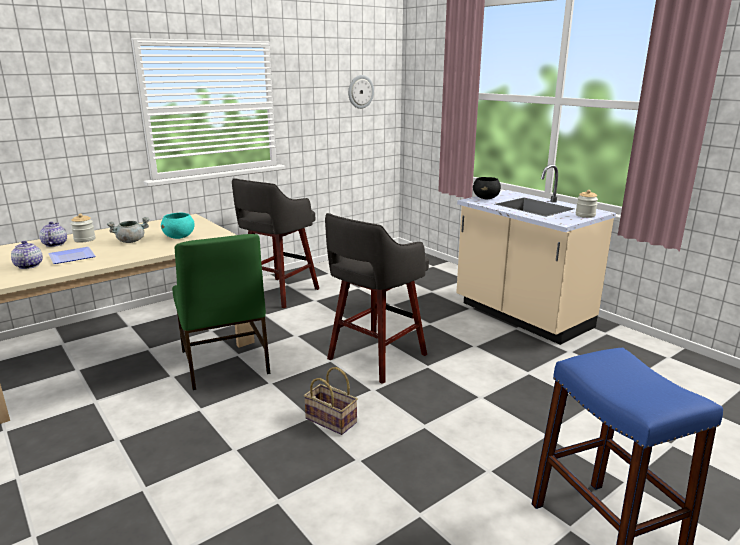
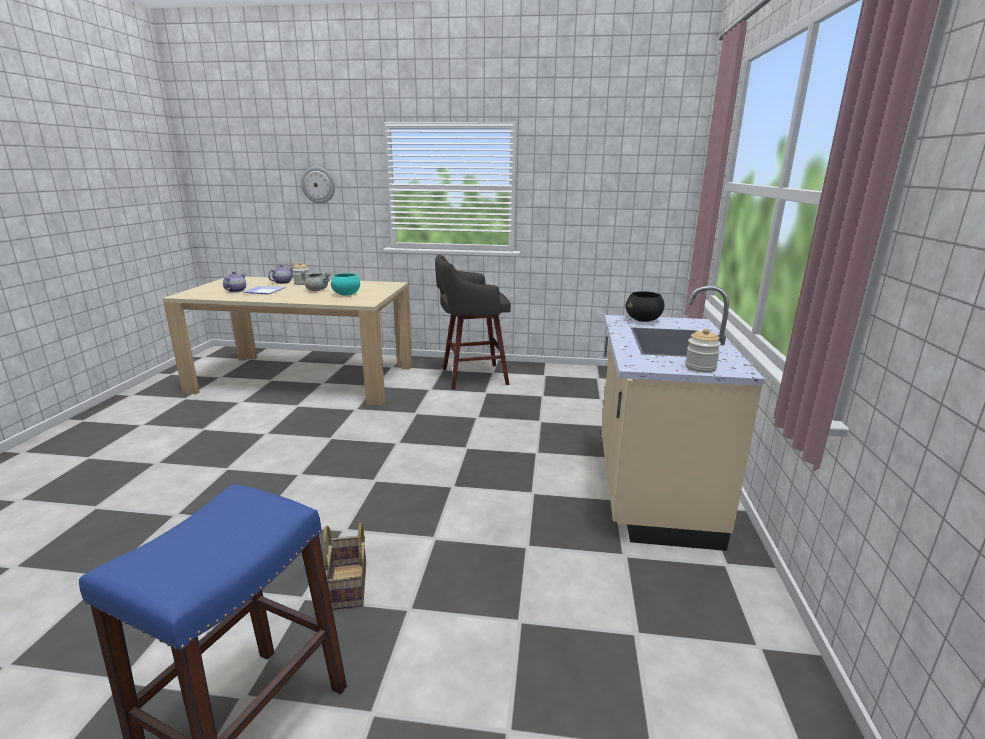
camera: 45 degrees right, 0 degrees up
green chair [172,234,270,390] -> none
basket [304,367,358,435] -> basket moved to [323,522,366,610]
grey stool [325,213,429,384] -> none
wall clock [348,75,374,109] -> wall clock moved to [301,166,335,204]

